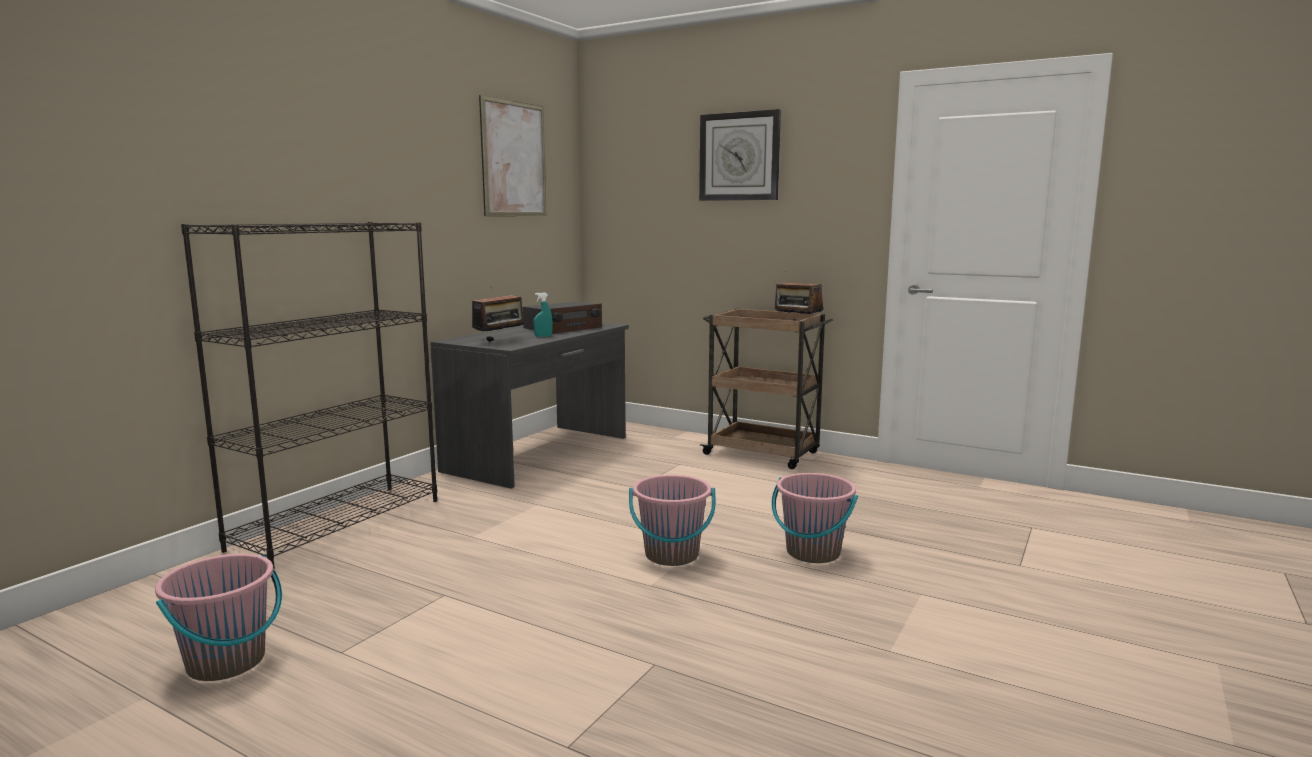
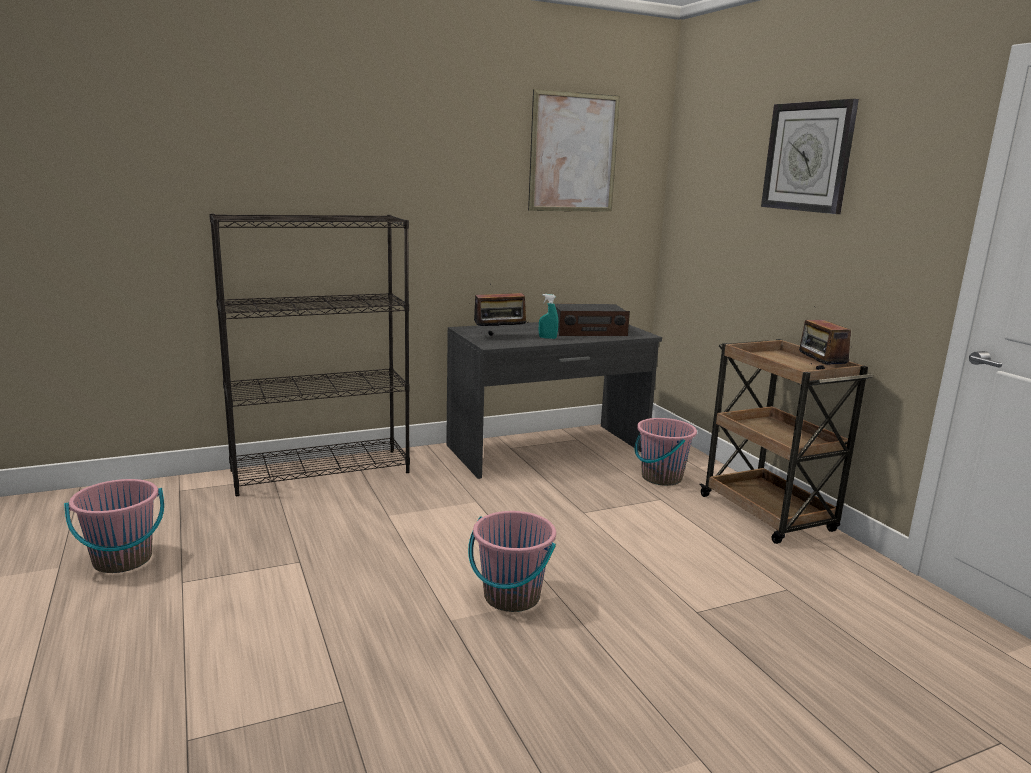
camera: 35 degrees right, 5 degrees up
pink bucket [771,473,858,563] -> pink bucket moved to [635,418,697,486]

